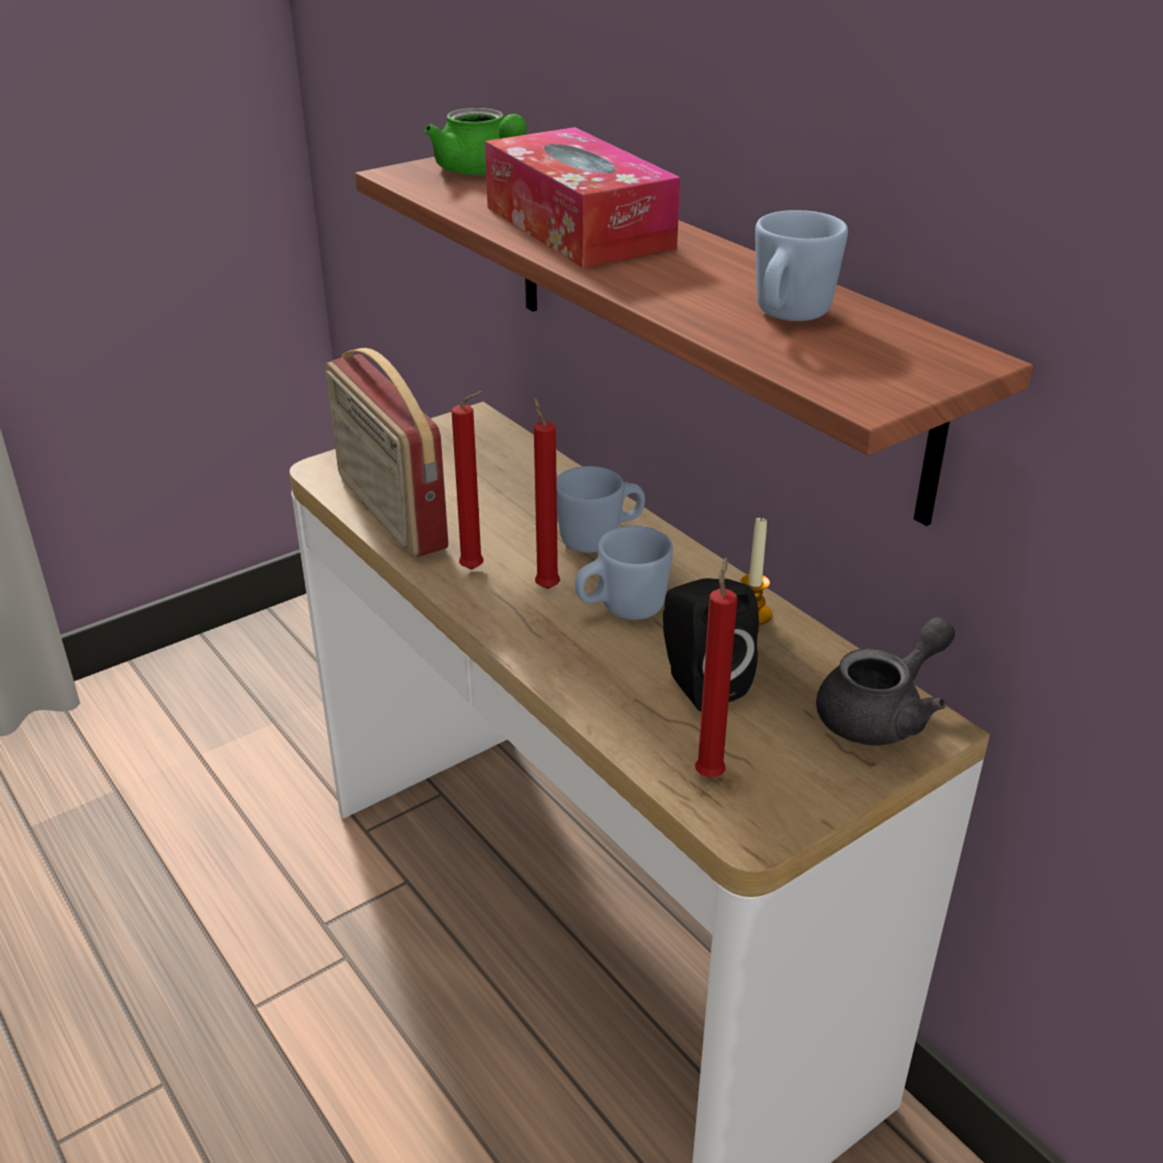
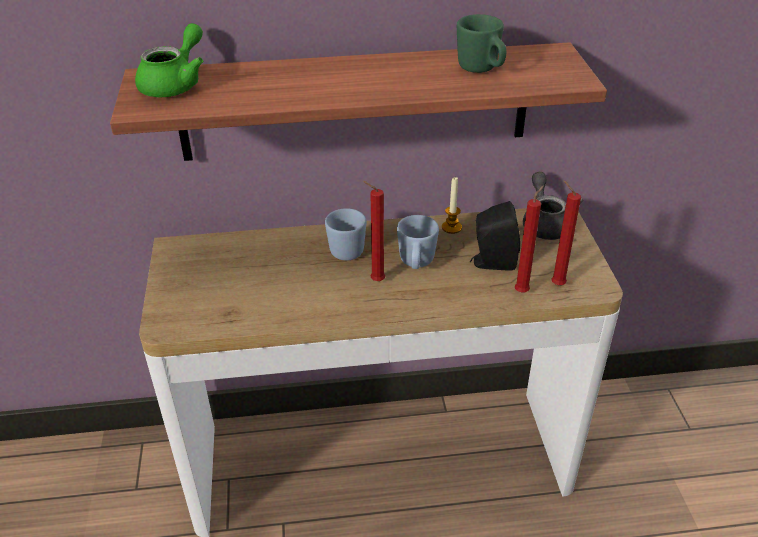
camera: 60 degrees left, 5 degrees up
radio [325,348,448,557] -> none
green teapot [425,108,527,175] -> green teapot turned 60 degrees counterclockwise [135,23,203,97]
red candle [452,391,484,570] -> red candle moved to [515,185,544,293]
tissue box [485,127,680,268] -> none
blue mug [755,210,848,321] -> green mug [457,14,506,73]

